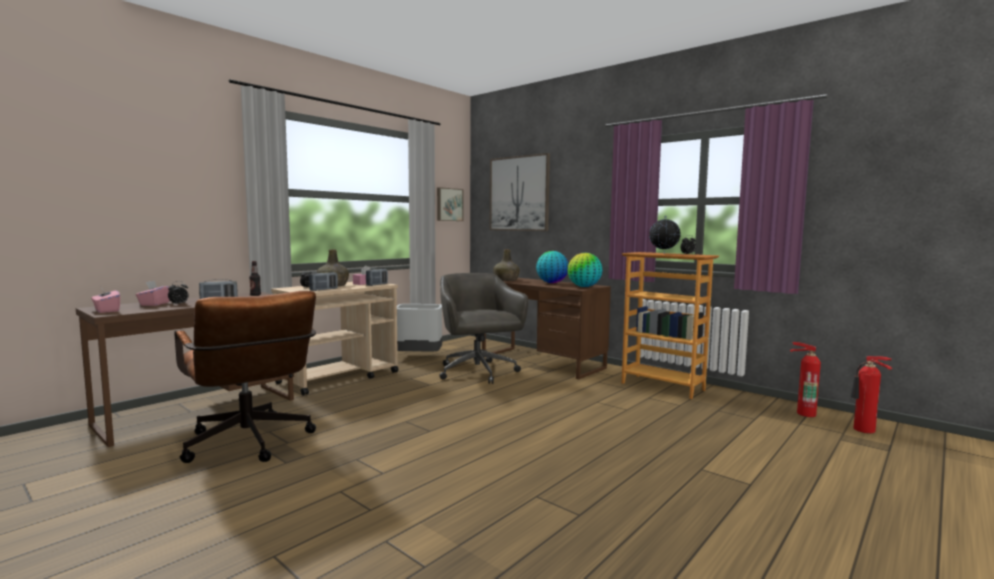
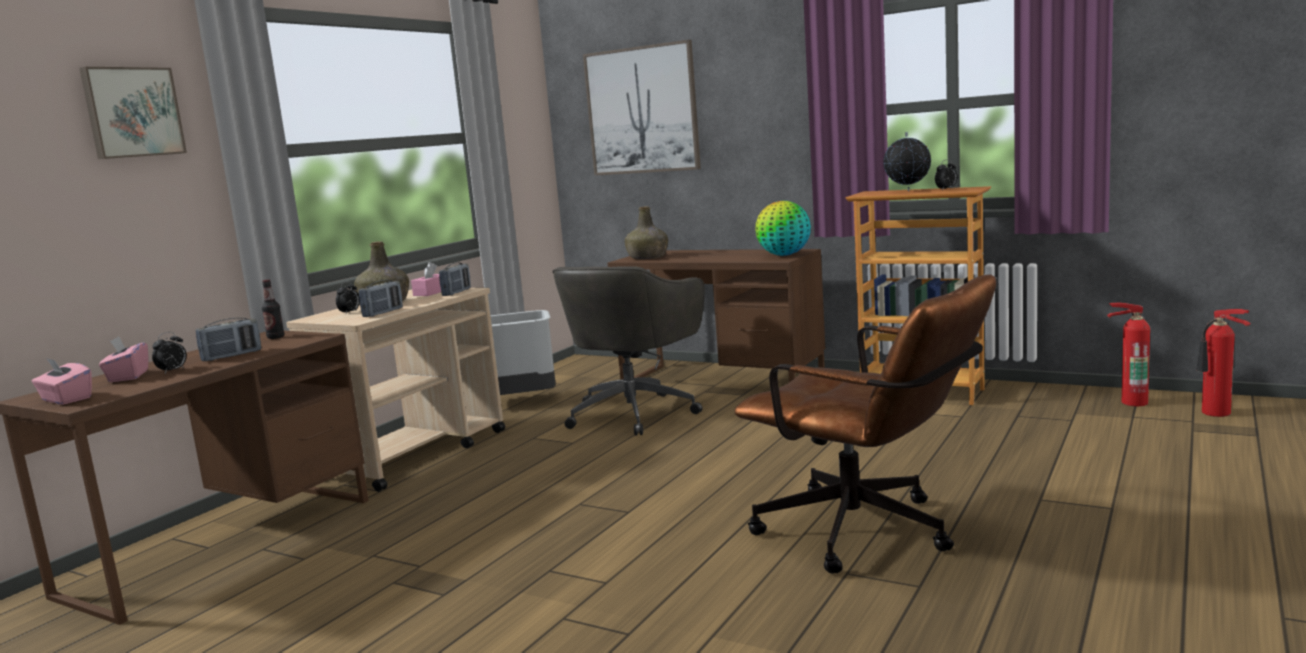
camera: 10 degrees left, 5 degrees up
brown office chair [175,291,316,463] -> brown office chair moved to [734,275,996,573]
picture [437,187,463,221] -> picture moved to [79,67,187,159]
grey office chair [439,273,528,384] -> grey office chair turned 120 degrees counterclockwise [553,266,705,435]
globe [536,251,569,283] -> none

